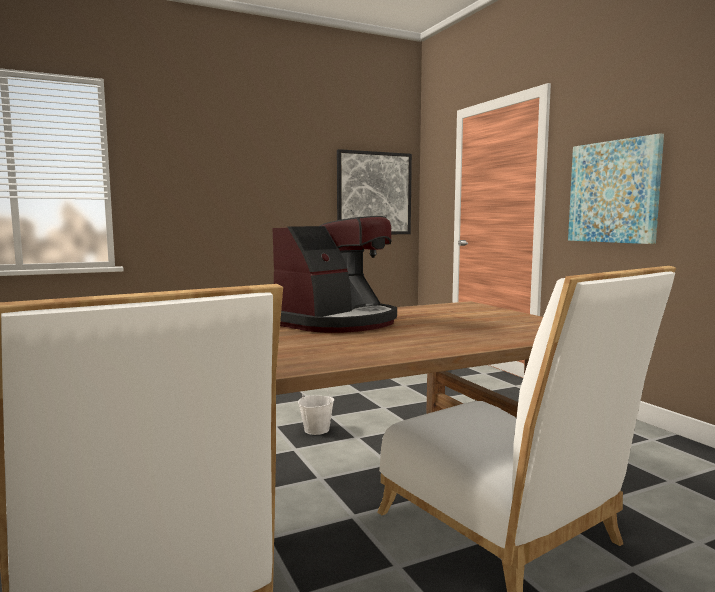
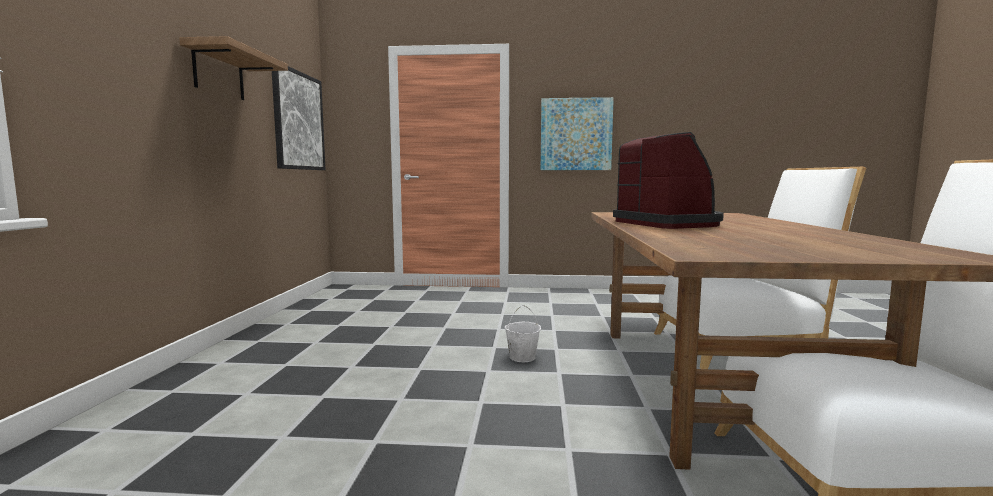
camera: 60 degrees left, 0 degrees up
none -> shelf [179,36,288,100]

